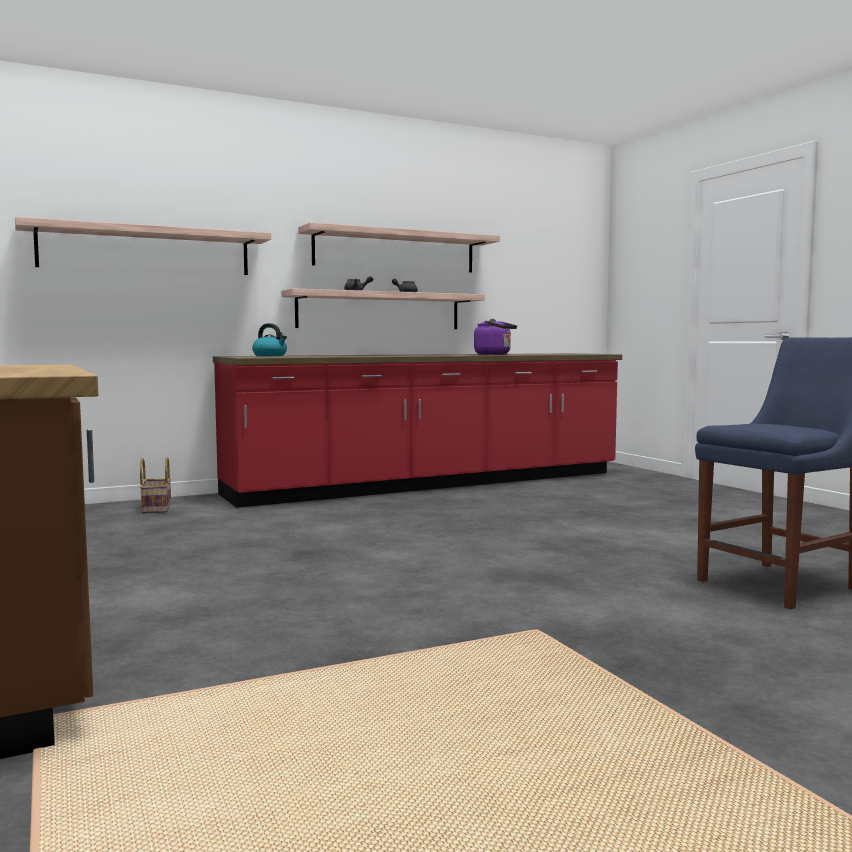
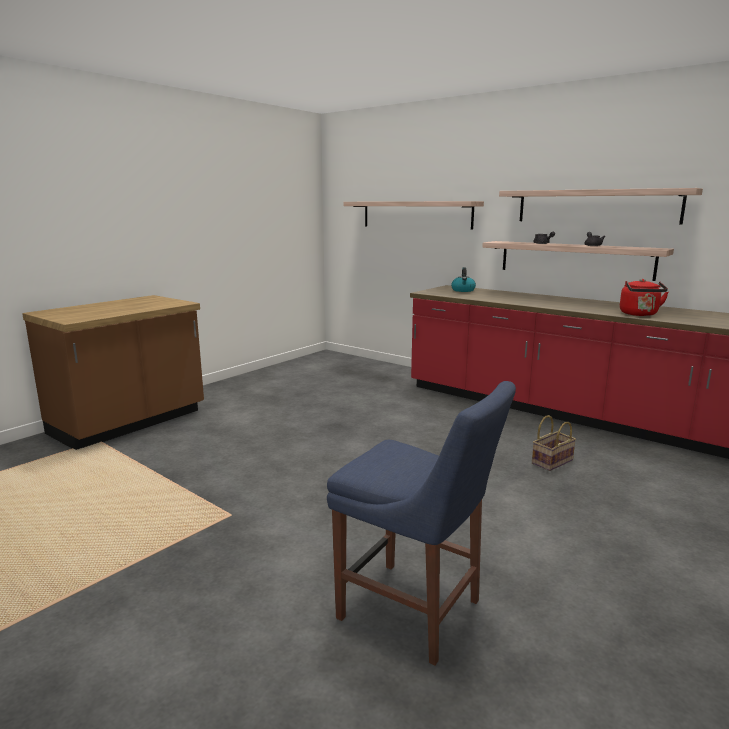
camera: 65 degrees right, 10 degrees up
basket [140,457,171,514] -> basket moved to [532,415,576,471]
purple kettle [474,319,517,355] -> red kettle [620,279,669,316]

